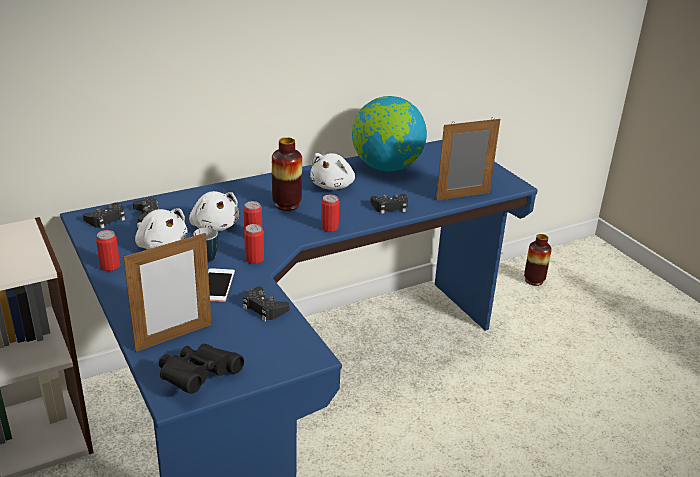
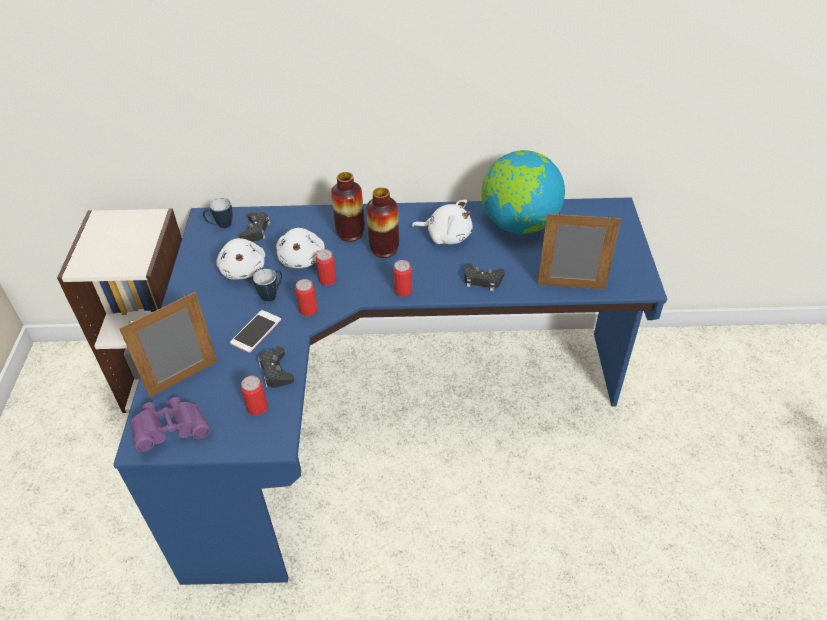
camera: 30 degrees right, 15 degrees up
black game controller [83,202,125,229] -> mug [203,198,233,228]
can [96,230,120,271] -> can moved to [241,376,268,416]
picture frame [123,232,212,352] -> picture frame turned 150 degrees clockwise [119,292,217,398]
black binoculars [159,343,244,394] -> purple binoculars [131,397,210,452]
white plush toy [310,153,355,190] -> white plush toy turned 120 degrees counterclockwise [412,200,473,244]
vase [524,234,552,286] -> vase moved to [331,172,365,242]

